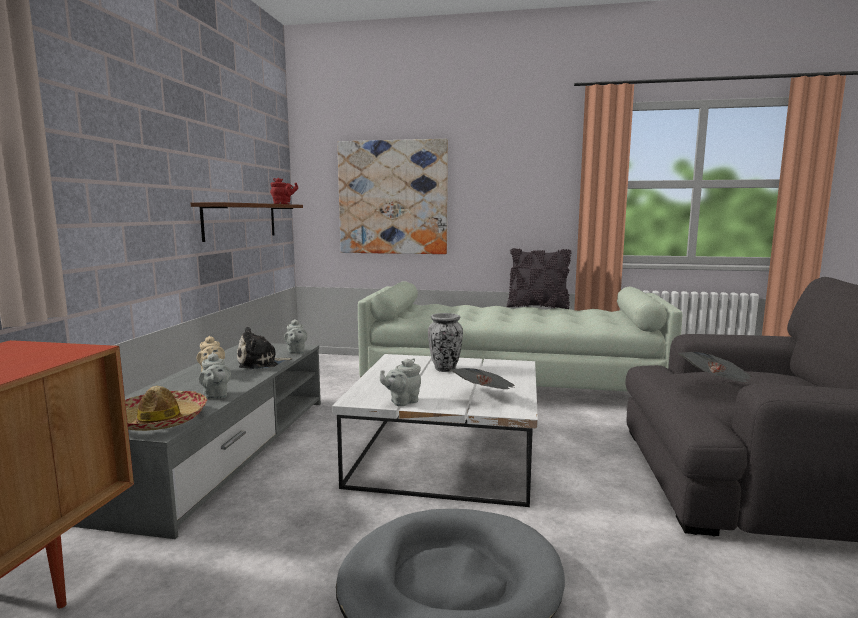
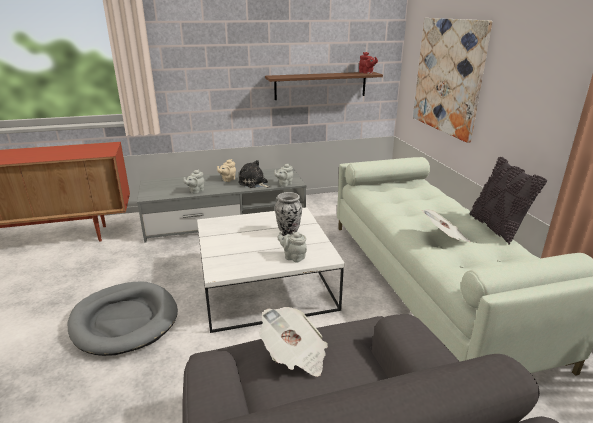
camera: 65 degrees right, 15 degrees up
hat [125,386,207,431] -> none
grey teapot [380,358,421,406] -> grey teapot moved to [277,231,307,263]
newspaper [450,368,515,389] -> newspaper moved to [422,209,471,242]

